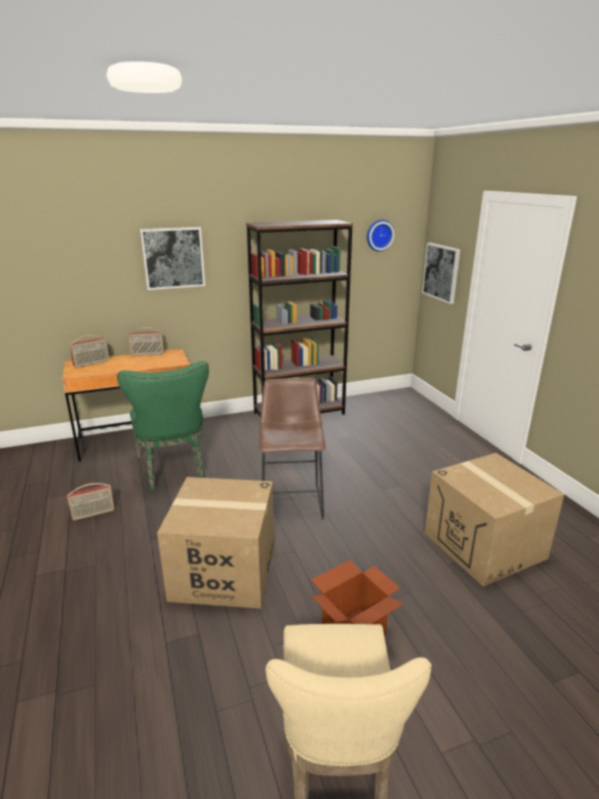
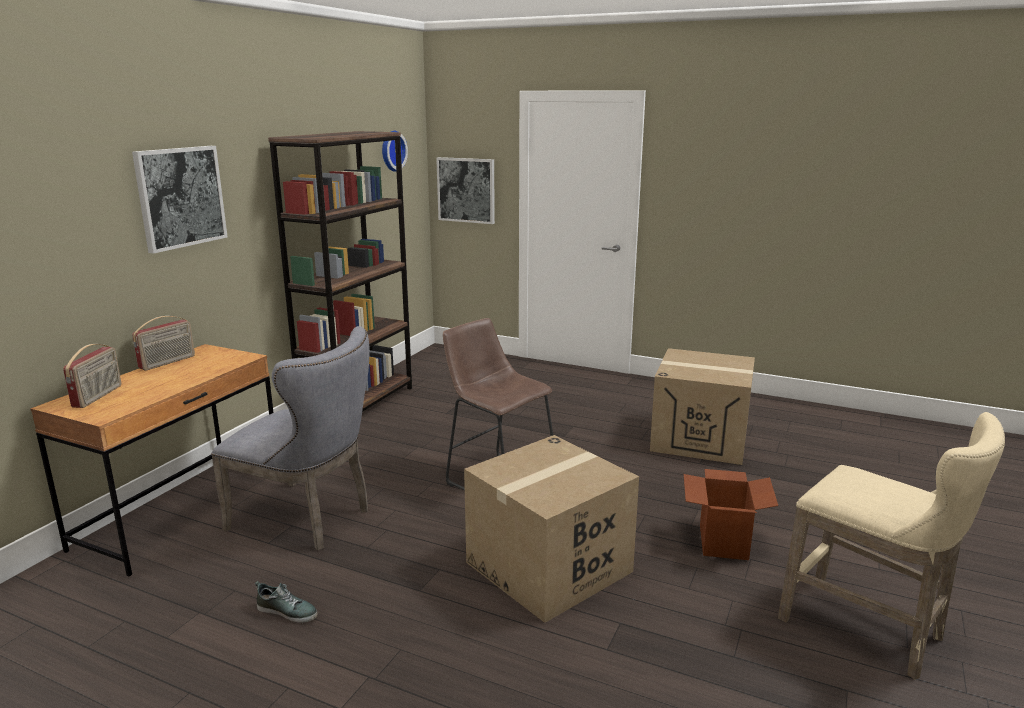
camera: 45 degrees left, 5 degrees down
radio [67,483,115,521] -> shoe [255,581,318,623]
green chair [117,361,209,490] -> grey chair [211,326,370,551]

